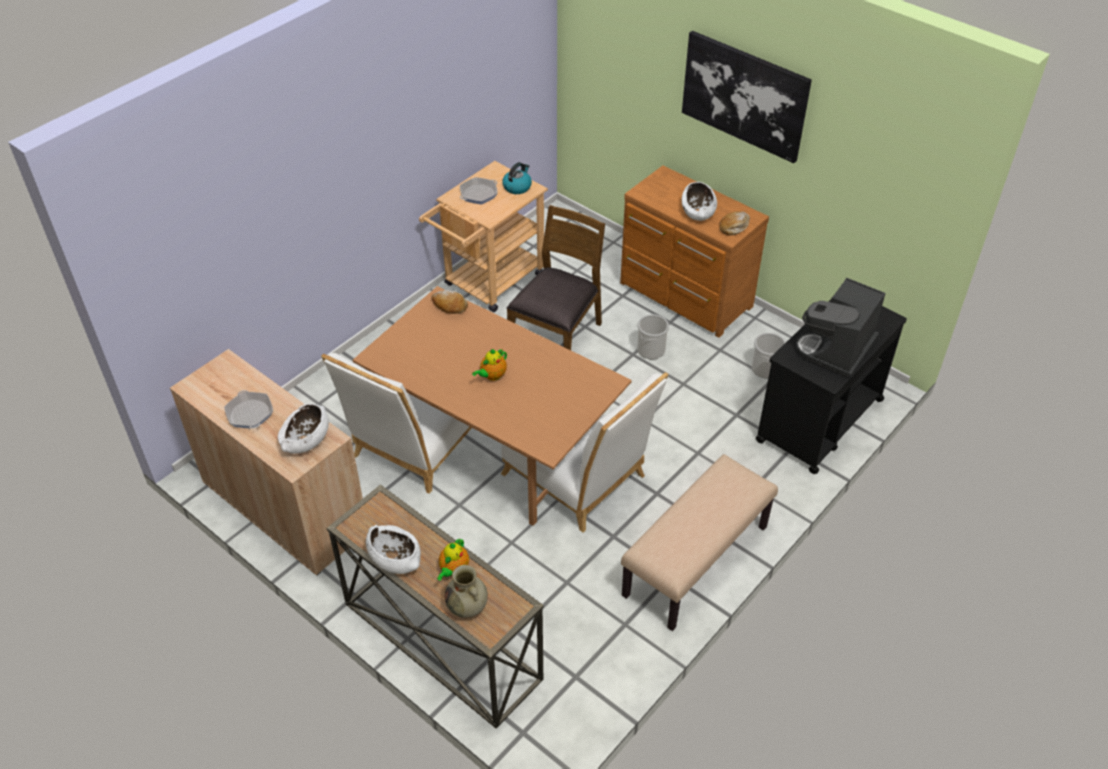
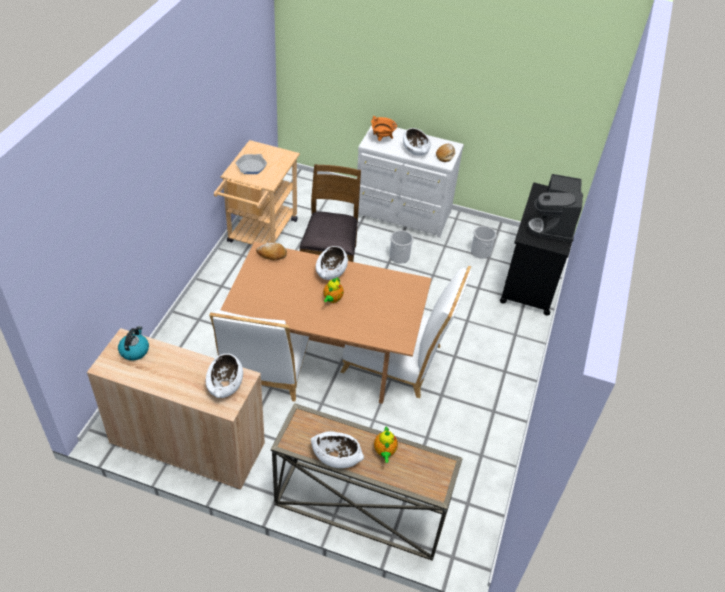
camera: 25 degrees left, 0 degrees up
frying pan [224,390,273,429] -> none
beige vase [445,565,488,618] -> none
kettle [502,162,532,194] -> kettle moved to [118,326,149,361]
brown dresser [620,165,769,338] -> white dresser [357,125,464,238]
beige bench [621,454,778,631] -> none
picture [682,31,812,163] -> none
none -> white bowl [316,246,348,280]
none -> orange cooking pot [371,116,397,141]

